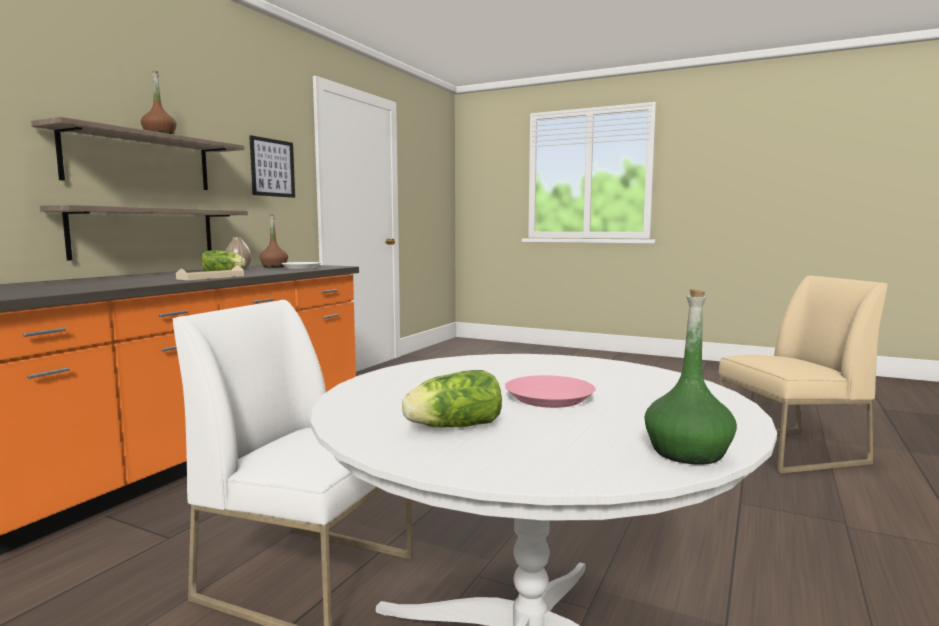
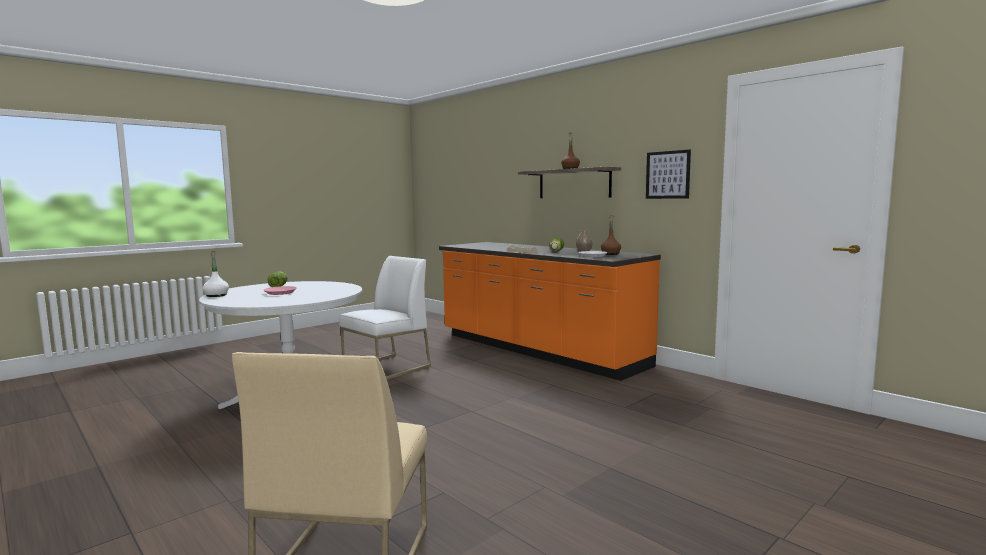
camera: 110 degrees right, 0 degrees up
shelf [40,205,248,260] -> none
green bottle [645,289,737,464] -> white bottle [203,251,229,297]

